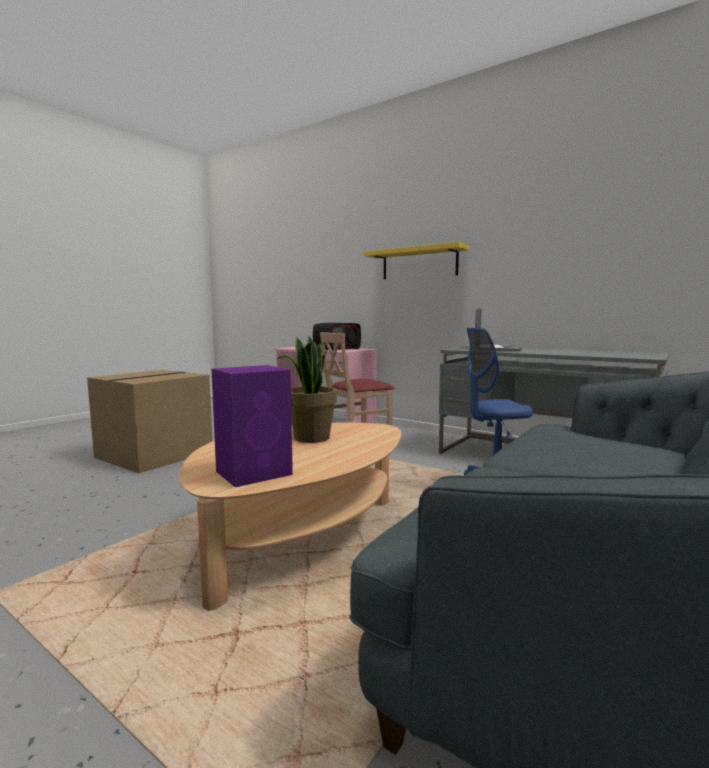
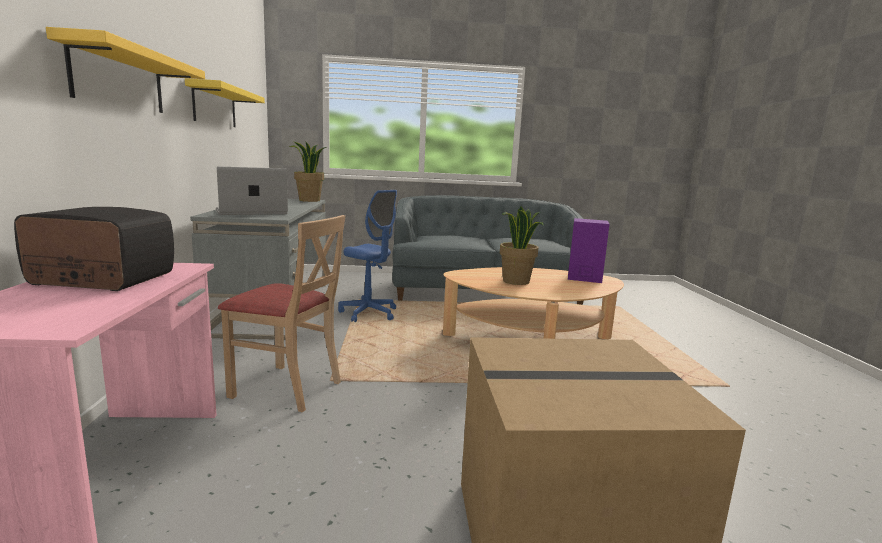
camera: 130 degrees left, 5 degrees up
none -> yellow shelf [185,78,265,127]
none -> potted plant [289,141,327,202]

